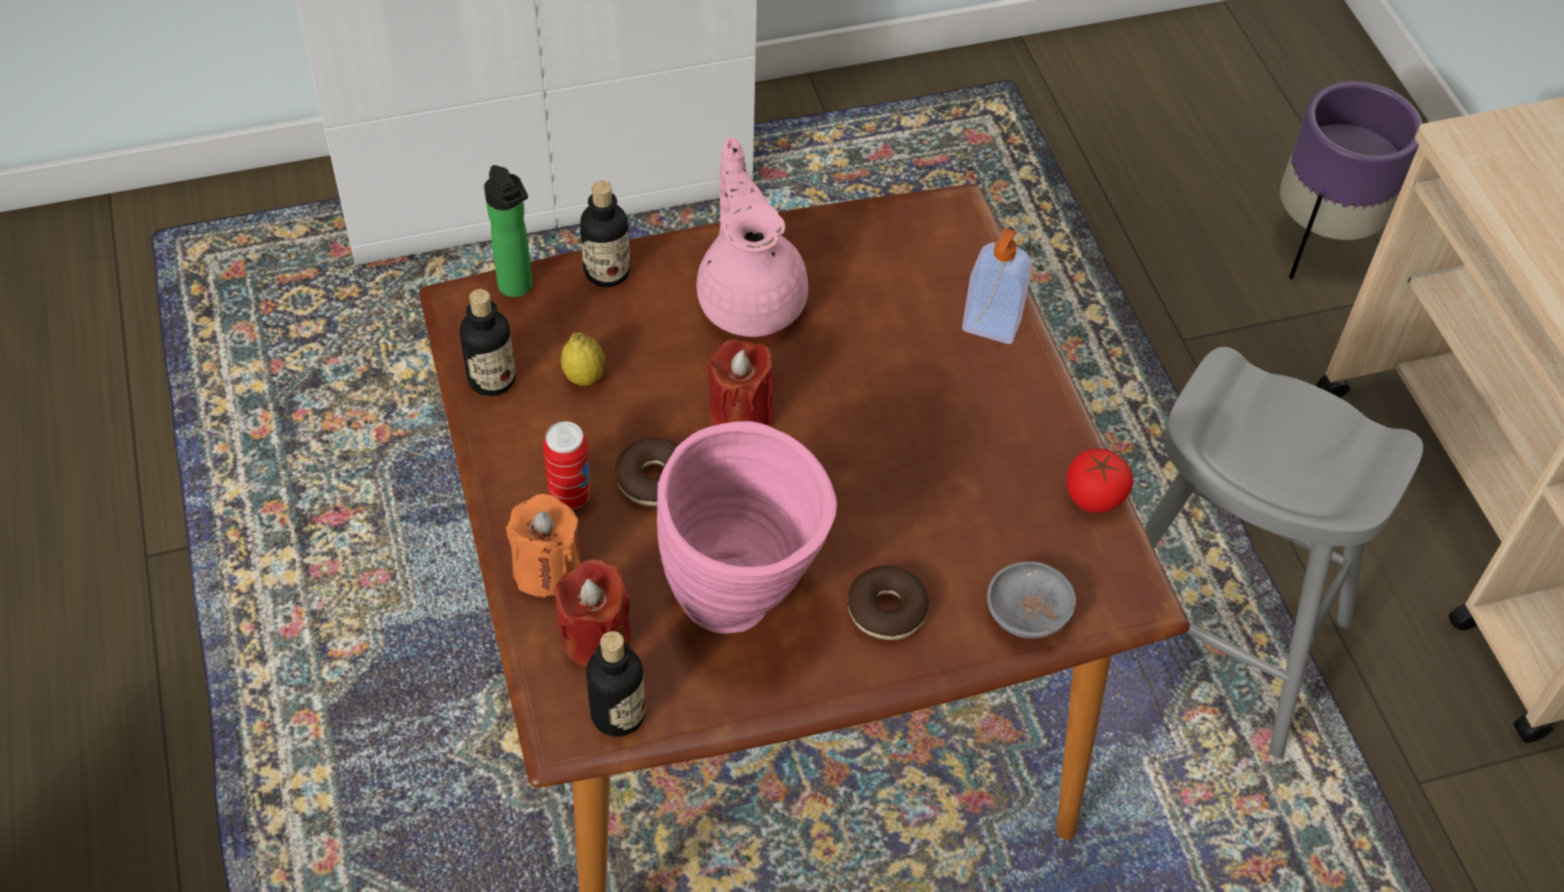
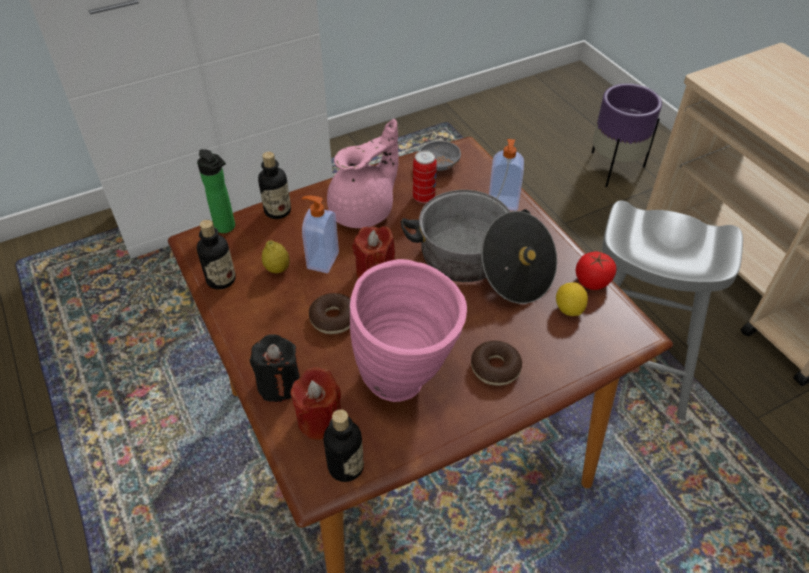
camera: 10 degrees left, 5 degrees down
orange candle [506,494,580,598] -> black candle [250,334,300,402]
can [543,421,592,509] -> can moved to [413,150,437,203]
pink teapot [697,138,808,337] -> pink teapot turned 75 degrees clockwise [327,119,399,228]
grey bowl [987,561,1076,638] -> grey bowl moved to [418,141,461,171]
none -> soap dispenser [302,195,339,273]
none -> cooking pot [401,190,557,304]
none -> lemon [556,282,588,316]

